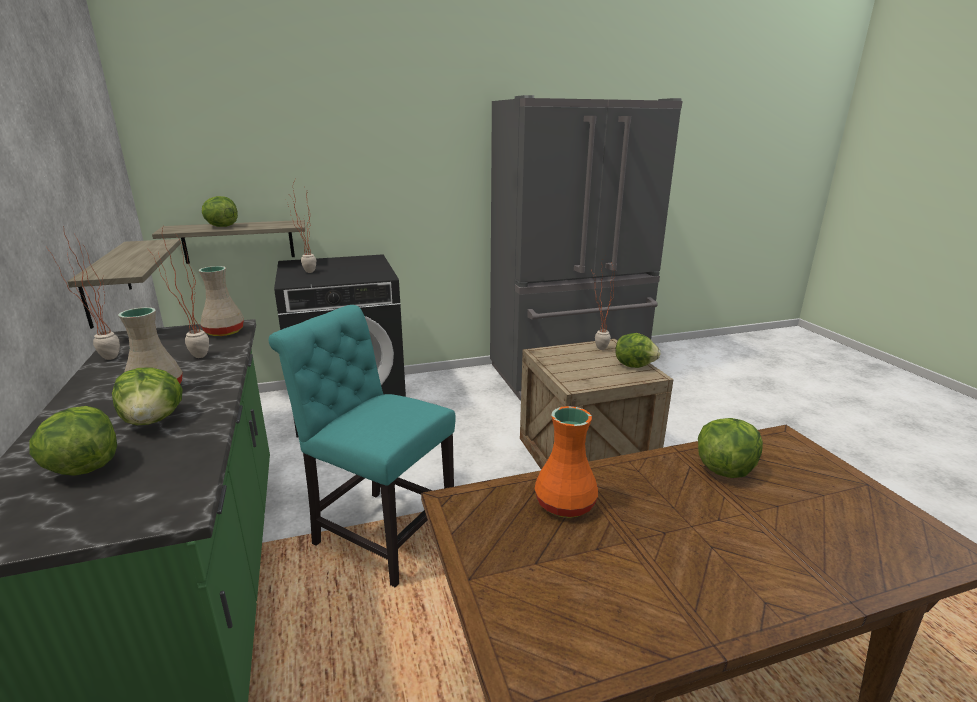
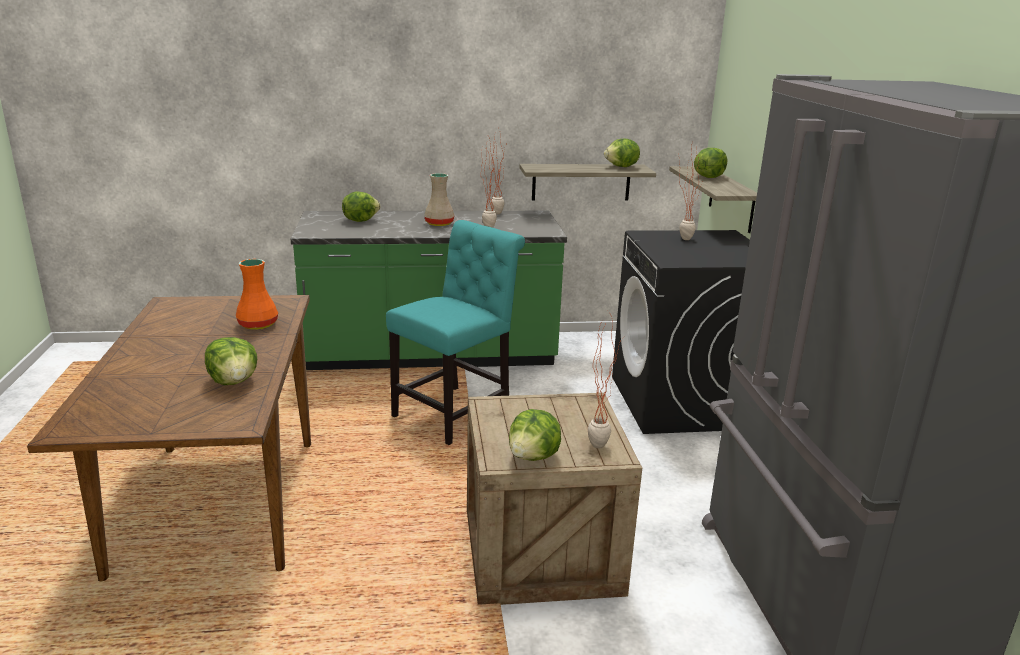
camera: 100 degrees right, 0 degrees up
lettuce [112,367,183,425] -> lettuce moved to [604,139,640,167]
beige vase [199,266,244,336] -> none

